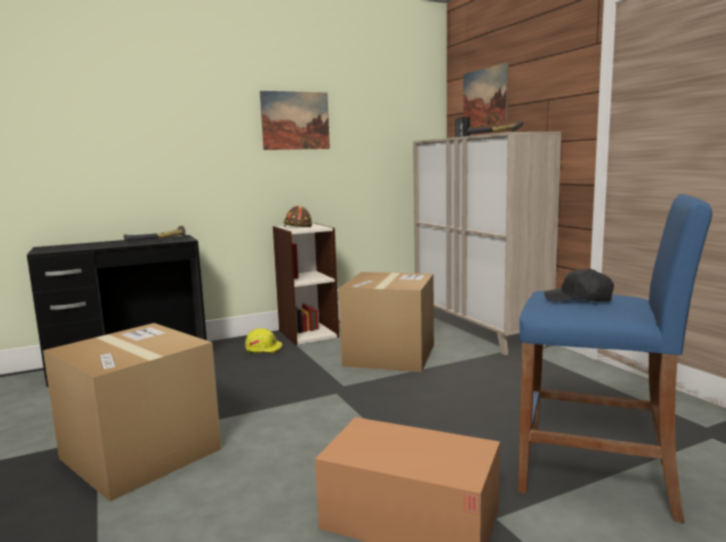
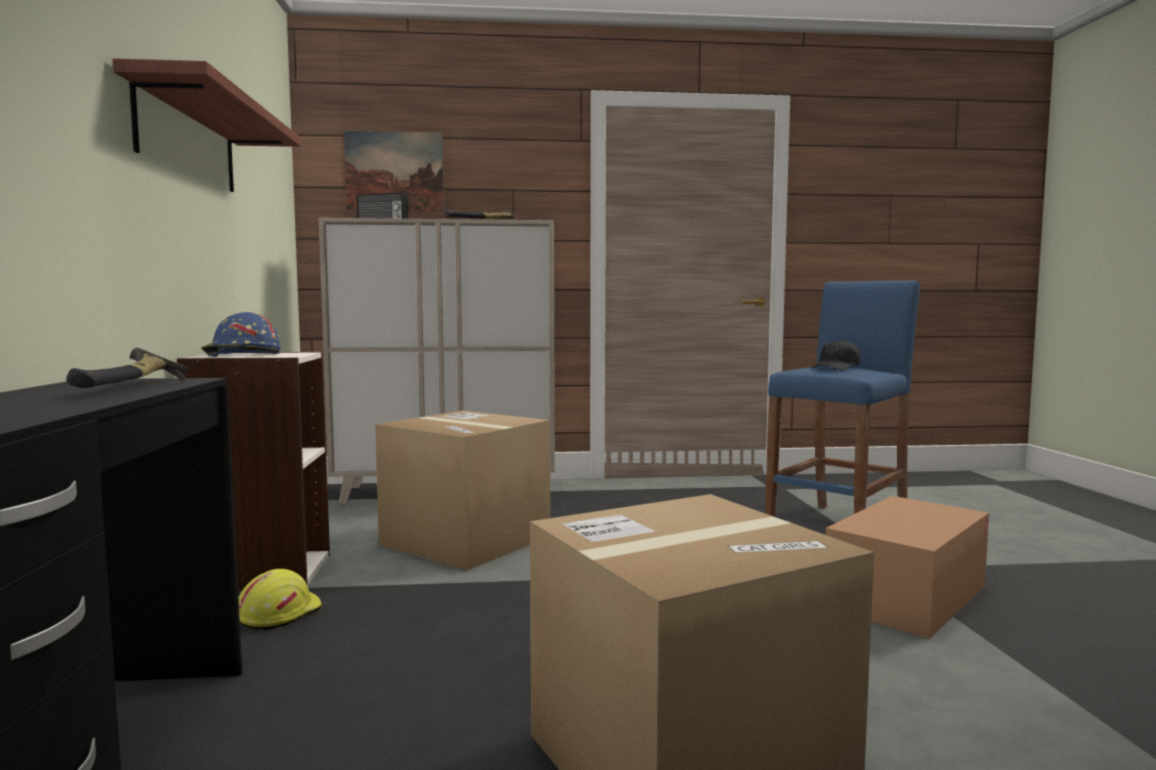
camera: 70 degrees left, 5 degrees down
picture [260,91,330,150] -> shelf [112,58,301,192]
brown hard hat [284,206,312,227] -> blue hard hat [201,312,281,357]

